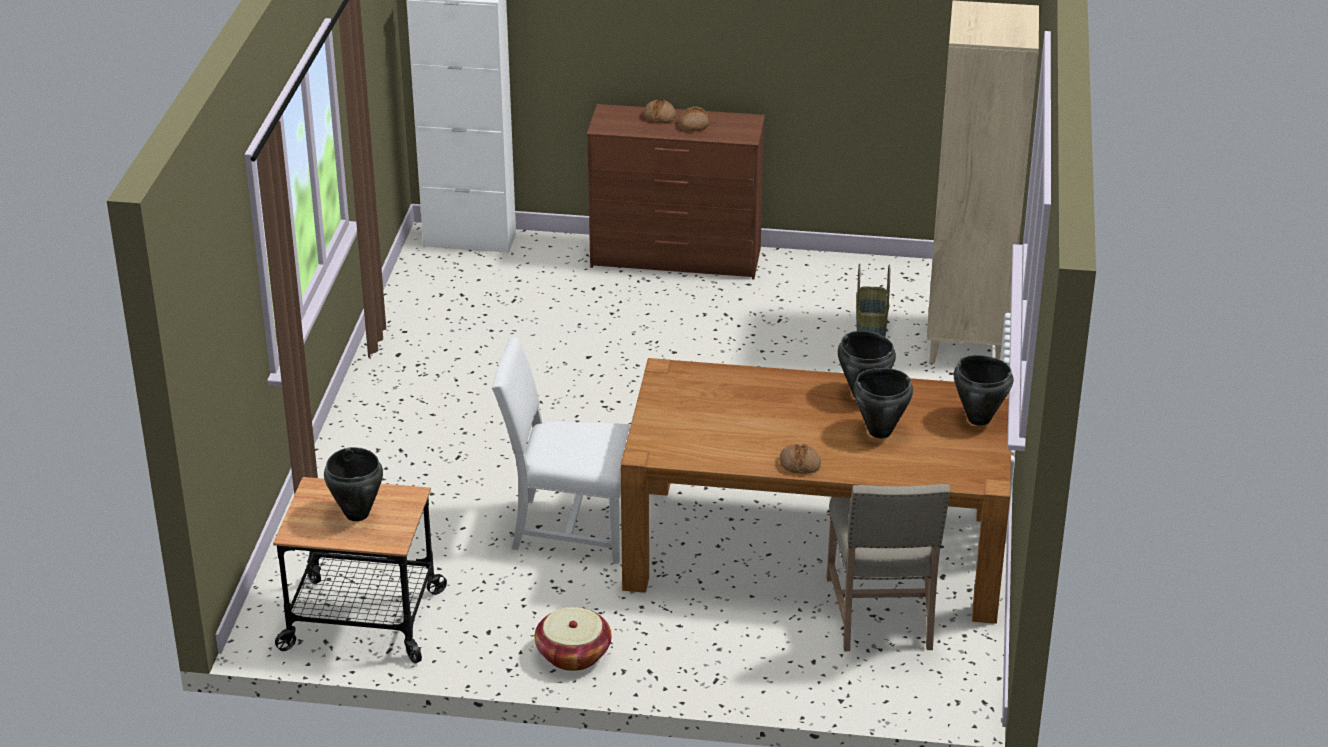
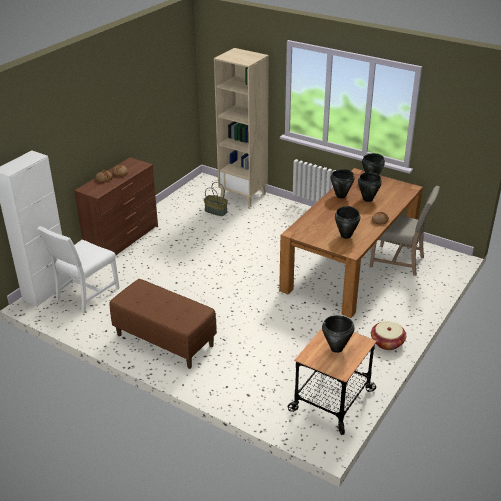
camera: 65 degrees left, 0 degrees up
white chair [492,337,631,564] -> white chair moved to [37,226,119,313]
none -> brown bench [109,279,217,369]
none -> black cooking pot [335,206,360,239]

